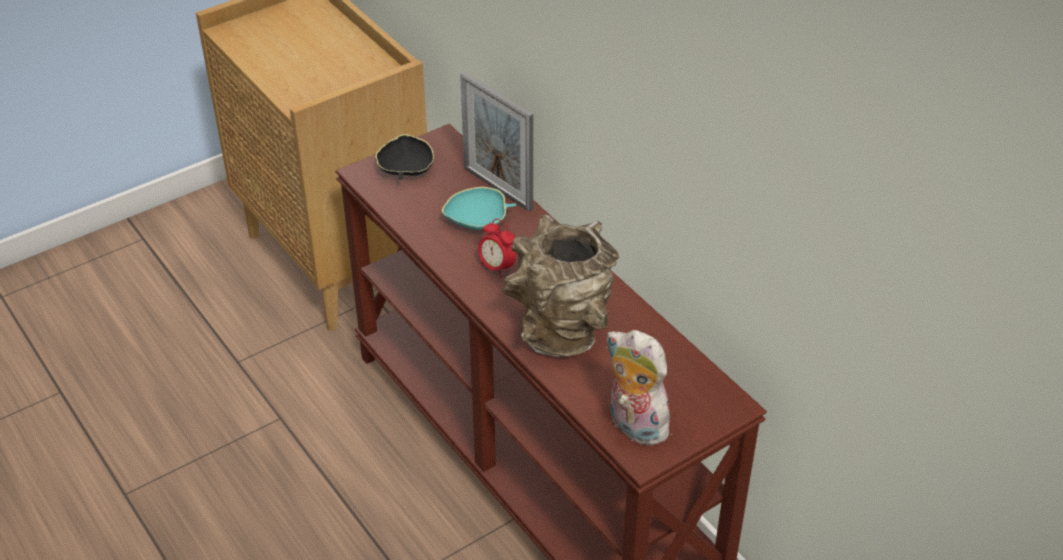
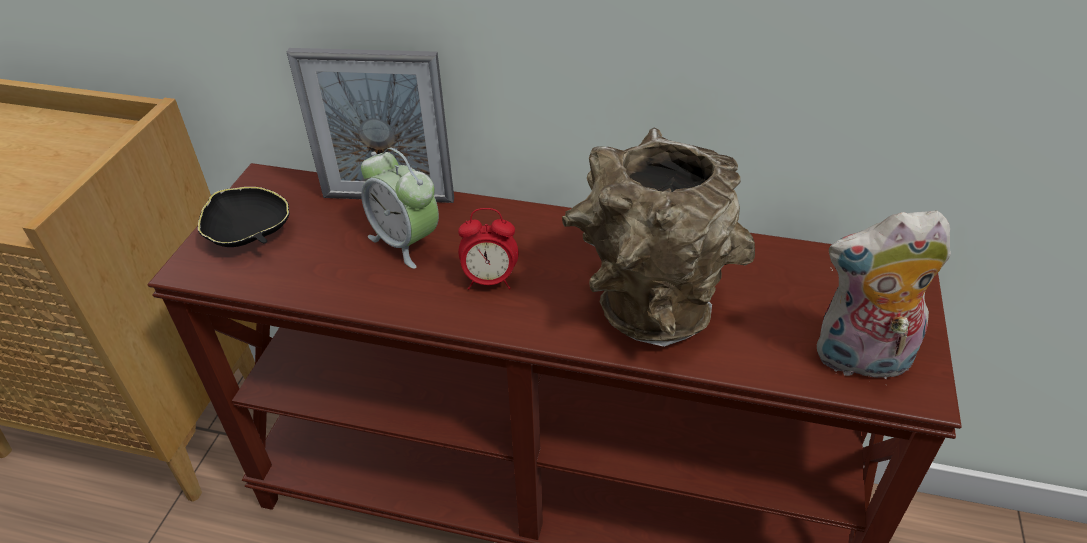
camera: 40 degrees left, 0 degrees up
turquoise bowl [442,187,516,230] -> alarm clock [361,148,439,269]

